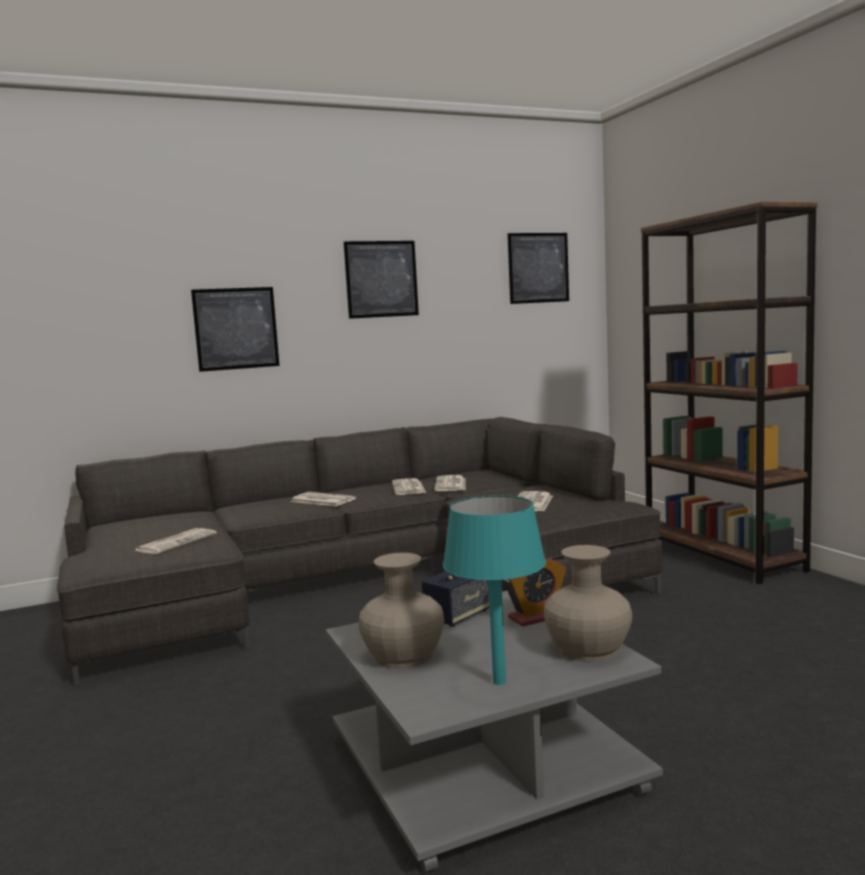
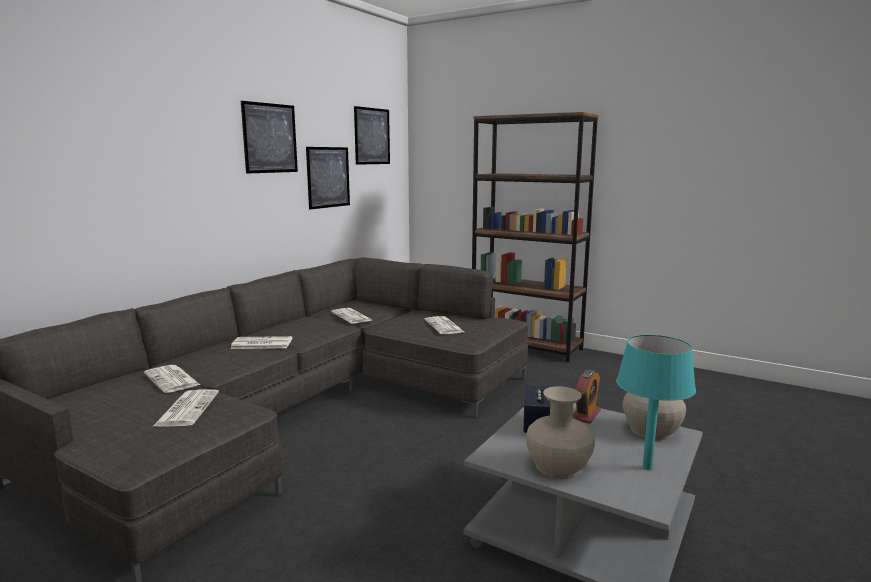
camera: 35 degrees left, 5 degrees up
picture [191,287,280,372] -> picture moved to [306,147,350,210]
newspaper [392,478,426,495] -> newspaper moved to [144,365,200,393]

